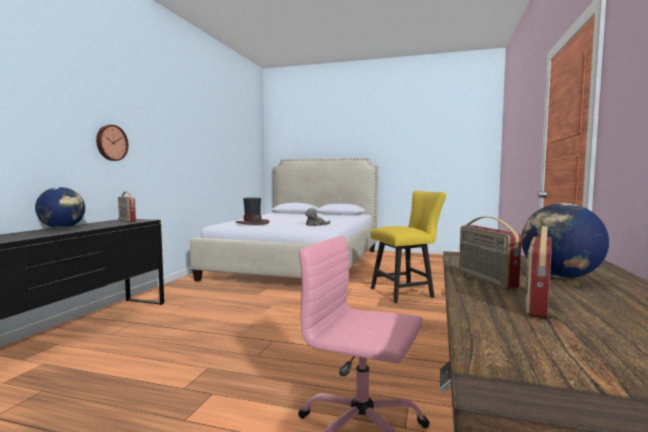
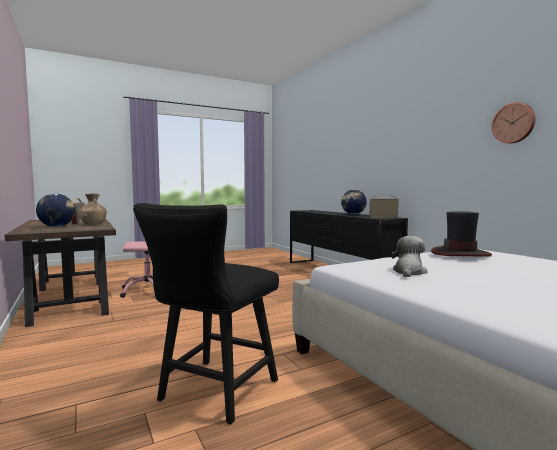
camera: 135 degrees right, 0 degrees up
wall clock [96,125,128,161] -> wall clock moved to [492,102,536,144]
yellow chair [370,191,446,303] -> black chair [133,203,279,425]
radio [459,216,522,289] -> brown vase [79,193,107,224]

